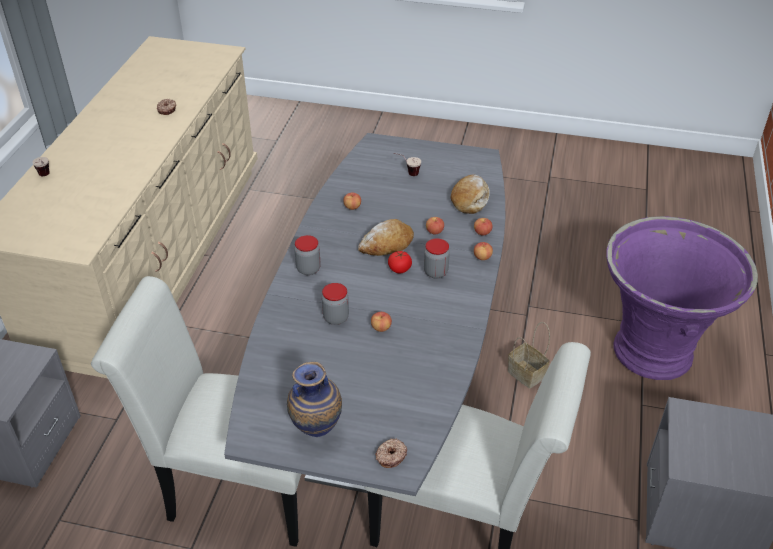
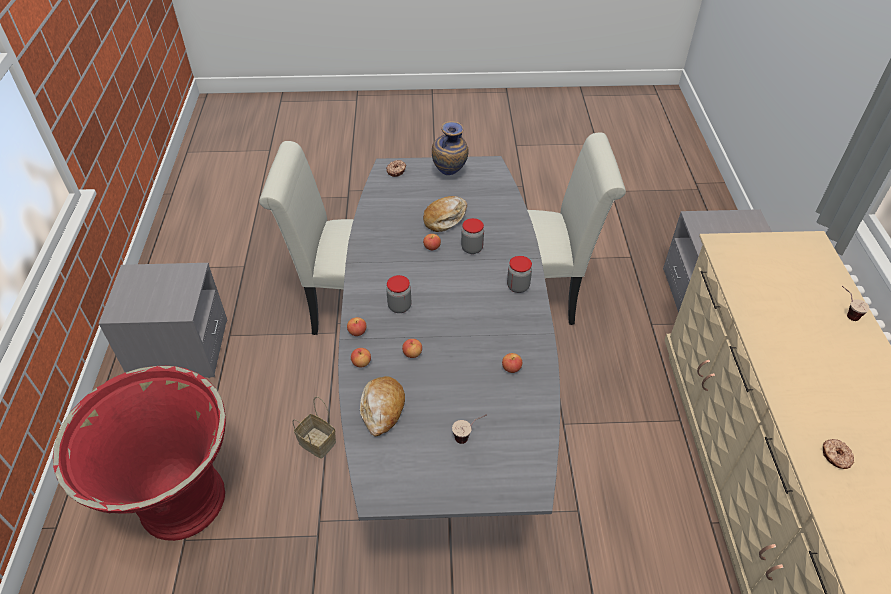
camera: 165 degrees right, 5 degrees up
bread [358,219,414,256] -> bread moved to [423,196,467,232]
tomato [388,251,412,273] -> none
purple planter [606,216,758,380] -> red planter [53,366,226,541]

